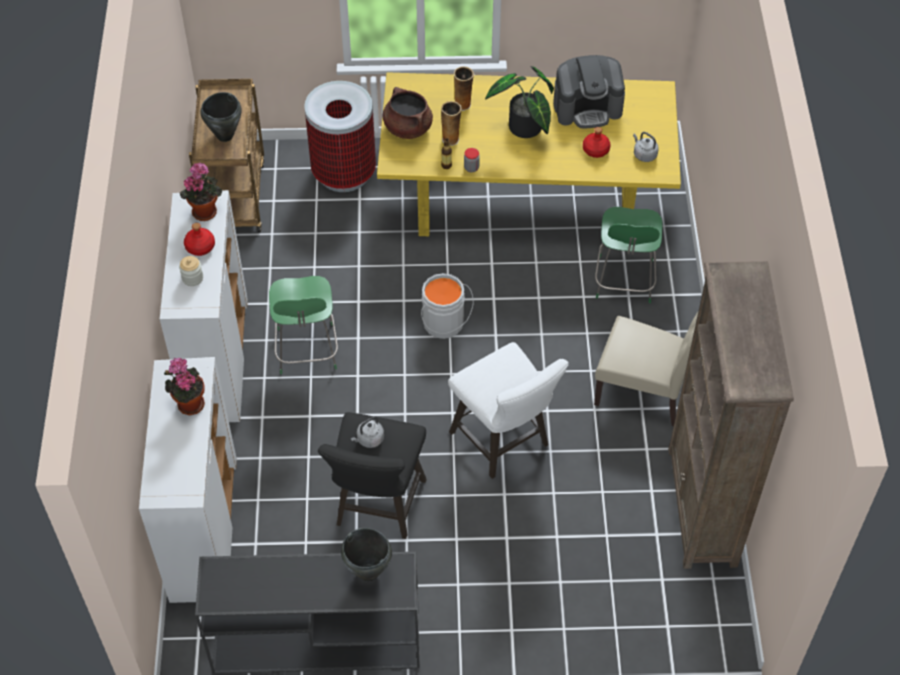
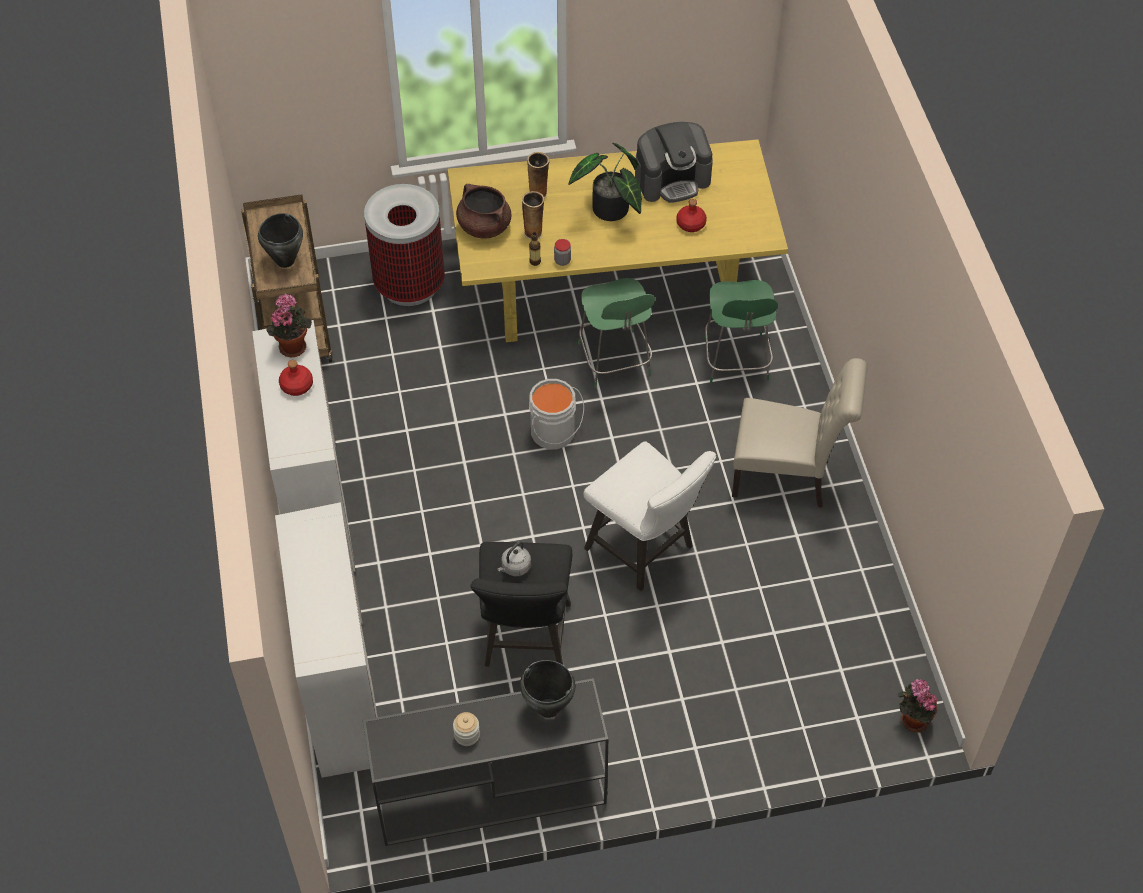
camera: 10 degrees left, 0 degrees up
potted plant [164,358,205,416] -> potted plant moved to [898,679,938,733]
jar [179,256,203,286] -> jar moved to [453,712,480,746]
green chair [269,276,338,374] -> green chair moved to [578,278,655,388]
grey kettle [633,132,659,162] -> none
brown bookcase [668,261,794,569] -> none

